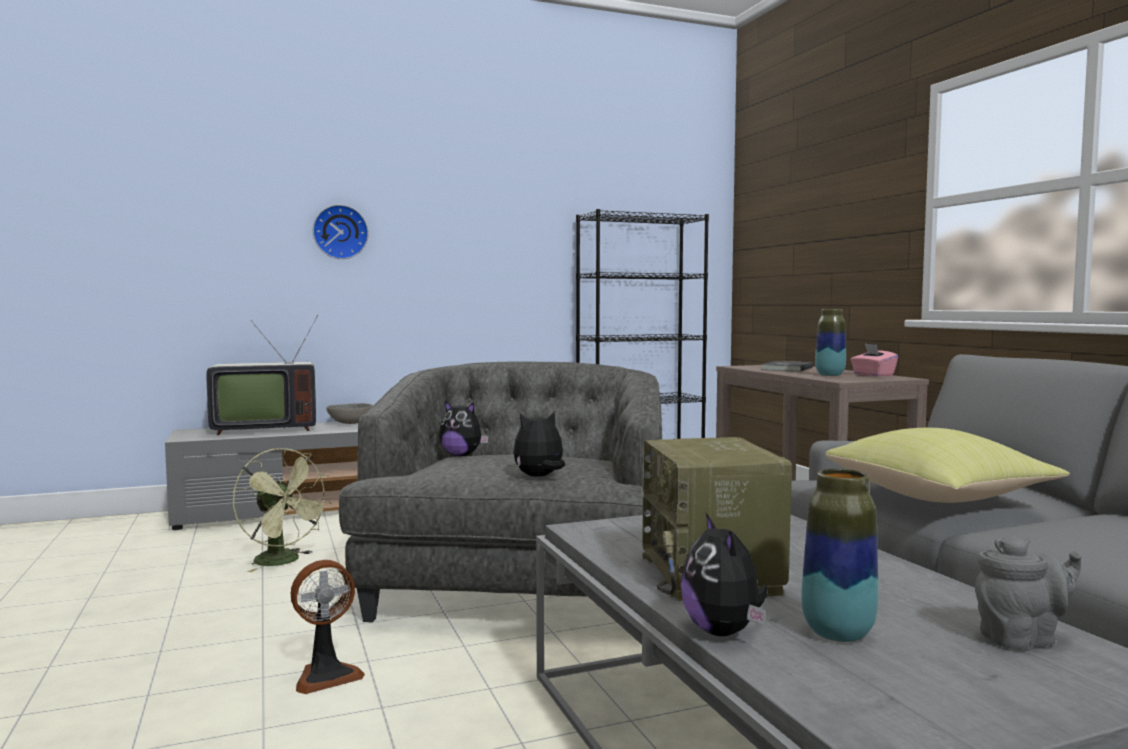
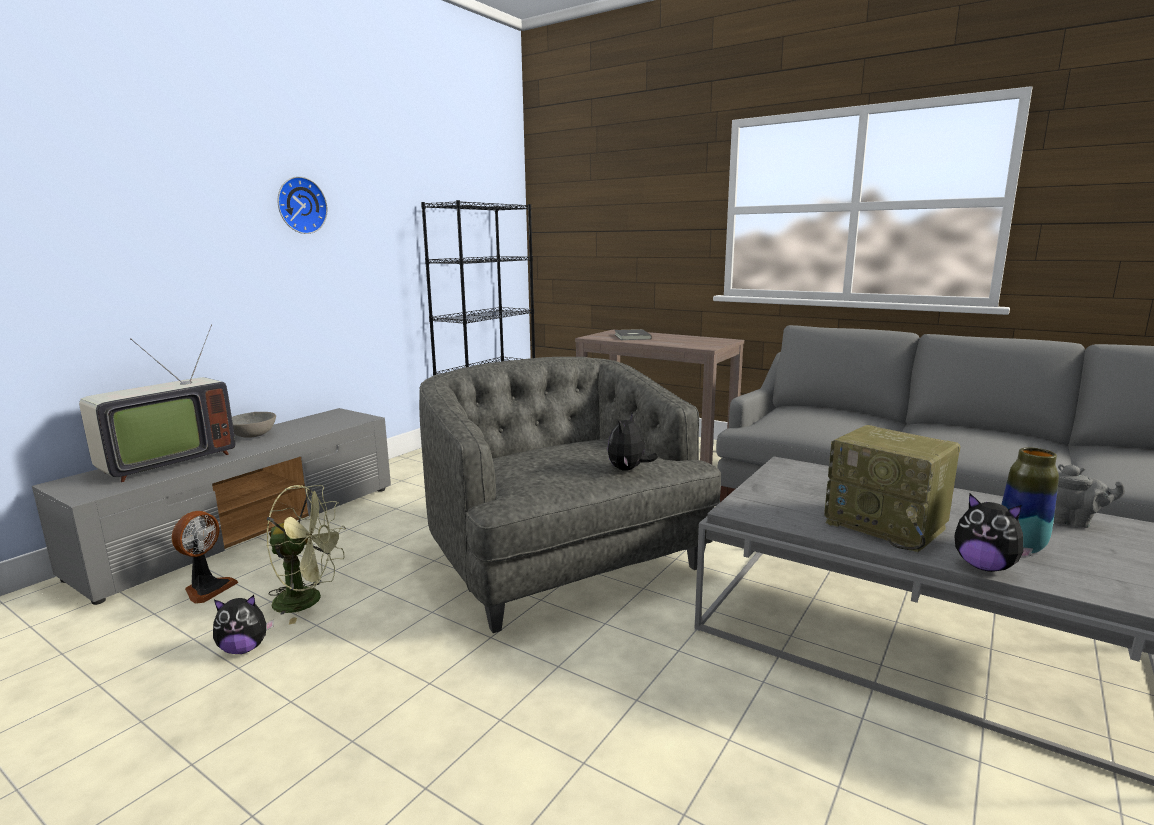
camera: 35 degrees left, 10 degrees up
fan [291,560,365,694] -> fan moved to [171,511,238,604]
wall clock [313,205,369,259] -> wall clock moved to [278,176,328,234]
plush toy [439,401,489,456] -> plush toy moved to [213,595,274,654]
vase [815,309,846,376] -> none
yellow pillow [825,428,1070,503] -> none
pink tissue box [850,344,898,377] -> none
grey teapot [975,536,1082,649] -> grey teapot turned 75 degrees clockwise [1053,464,1125,528]

